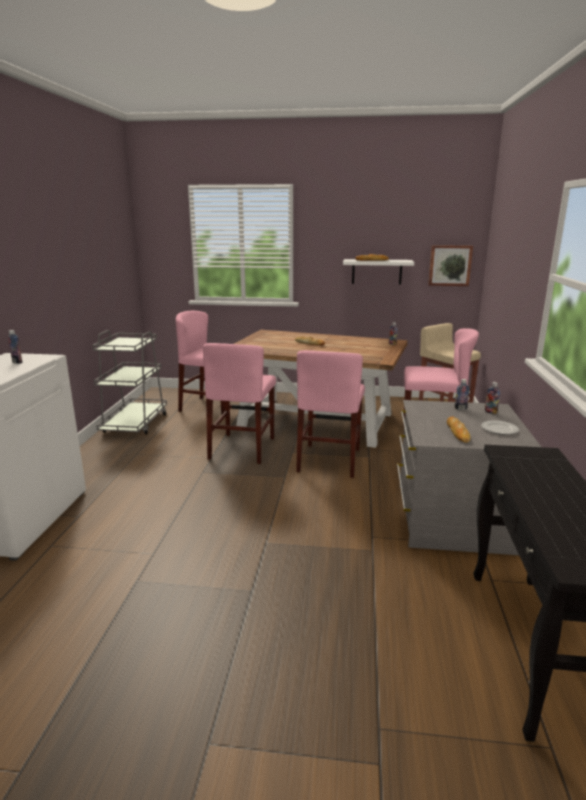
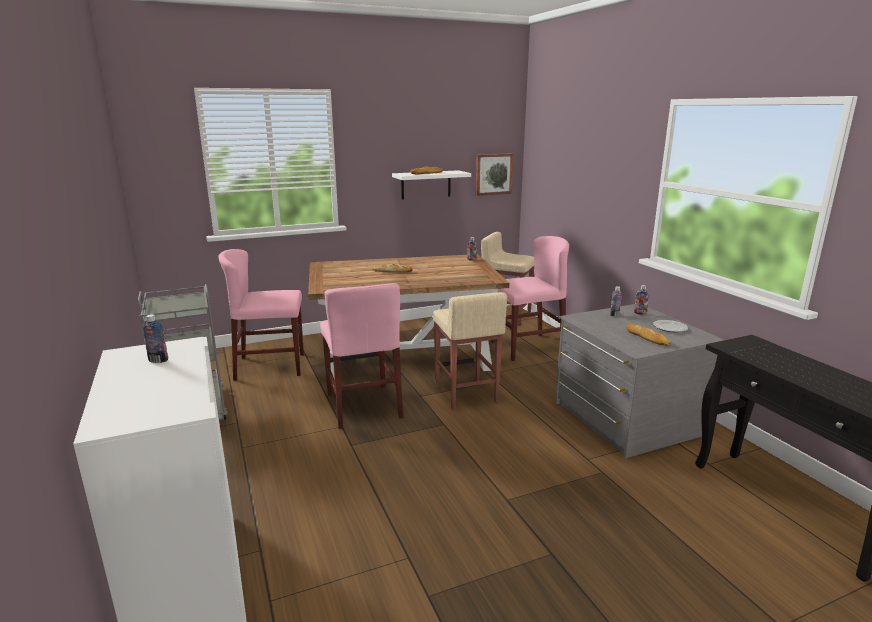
camera: 30 degrees left, 0 degrees up
pink chair [296,350,365,478] -> beige stool [433,292,507,410]

